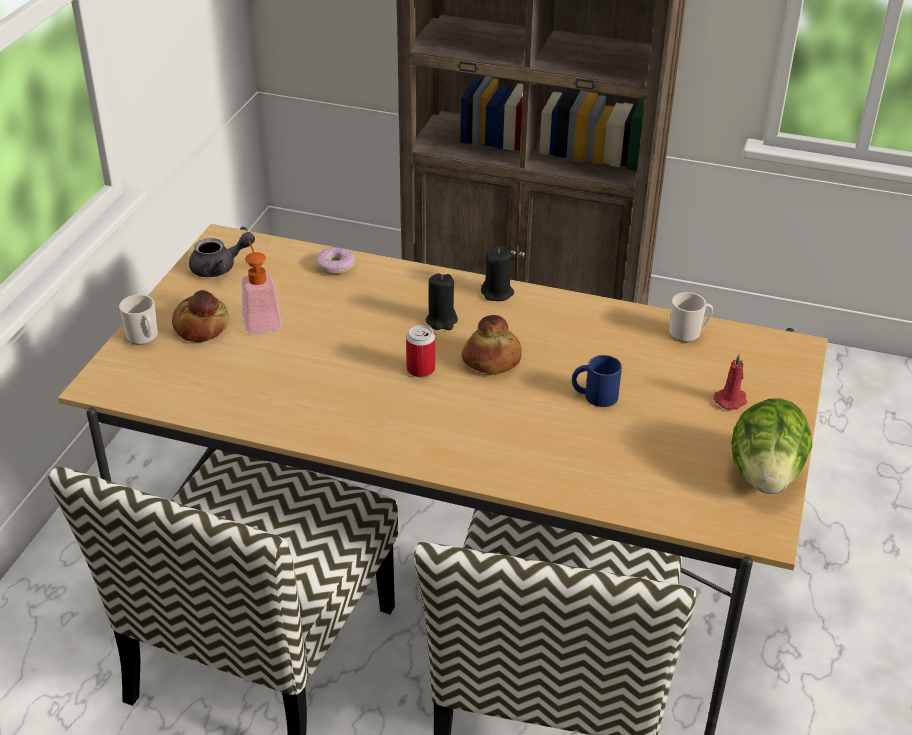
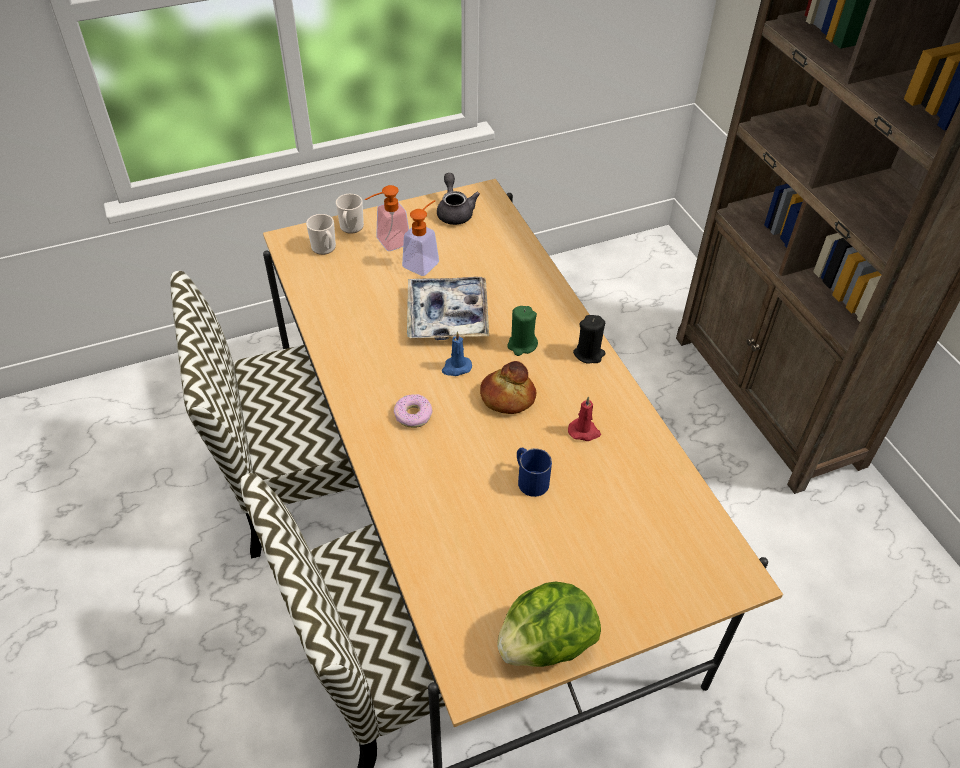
camera: 50 degrees right, 10 degrees up
bread [172,290,229,342] -> soap dispenser [365,185,409,251]
grey teapot [189,232,255,277] -> grey teapot turned 135 degrees counterclockwise [437,173,480,225]
donut [316,247,355,275] -> donut moved to [394,394,432,428]
can [406,325,435,377] -> blue candle [442,331,472,376]
black candle [426,273,458,330] -> green candle [507,306,538,356]
mug [669,292,713,342] -> mug moved to [306,214,336,255]
red candle [714,353,747,410] -> red candle moved to [568,396,601,441]
none -> tray [407,277,489,340]

